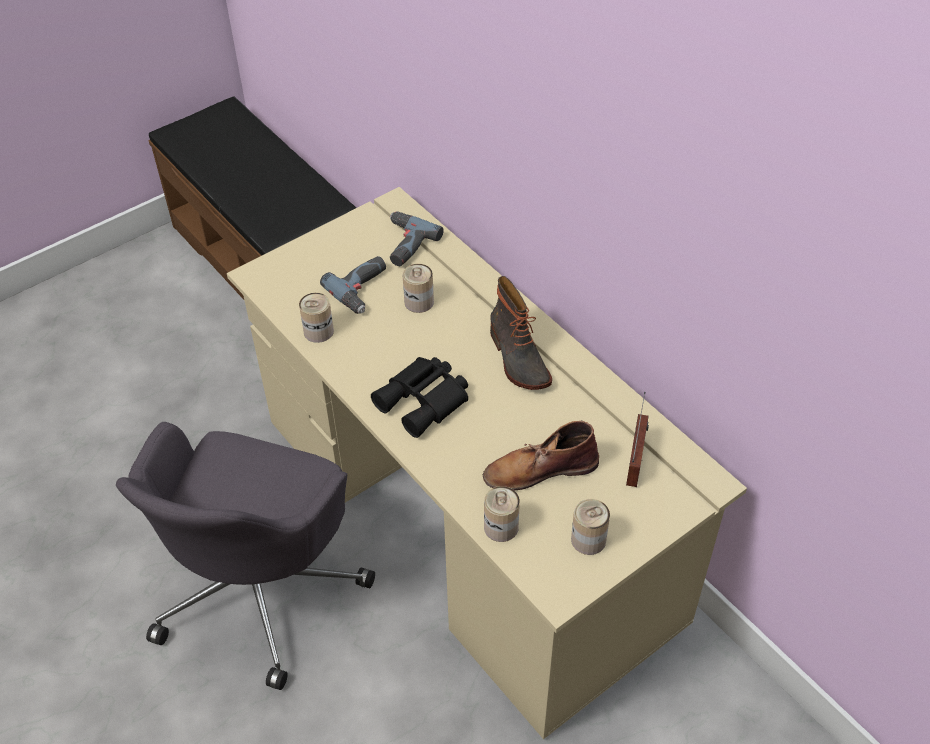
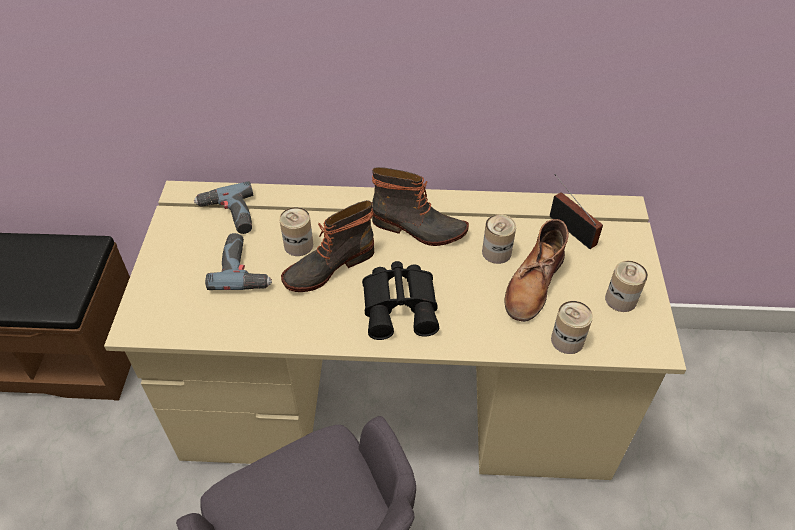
camera: 50 degrees left, 0 degrees up
can [299,293,334,343] -> can moved to [482,214,516,264]
none -> boot [281,200,374,292]

